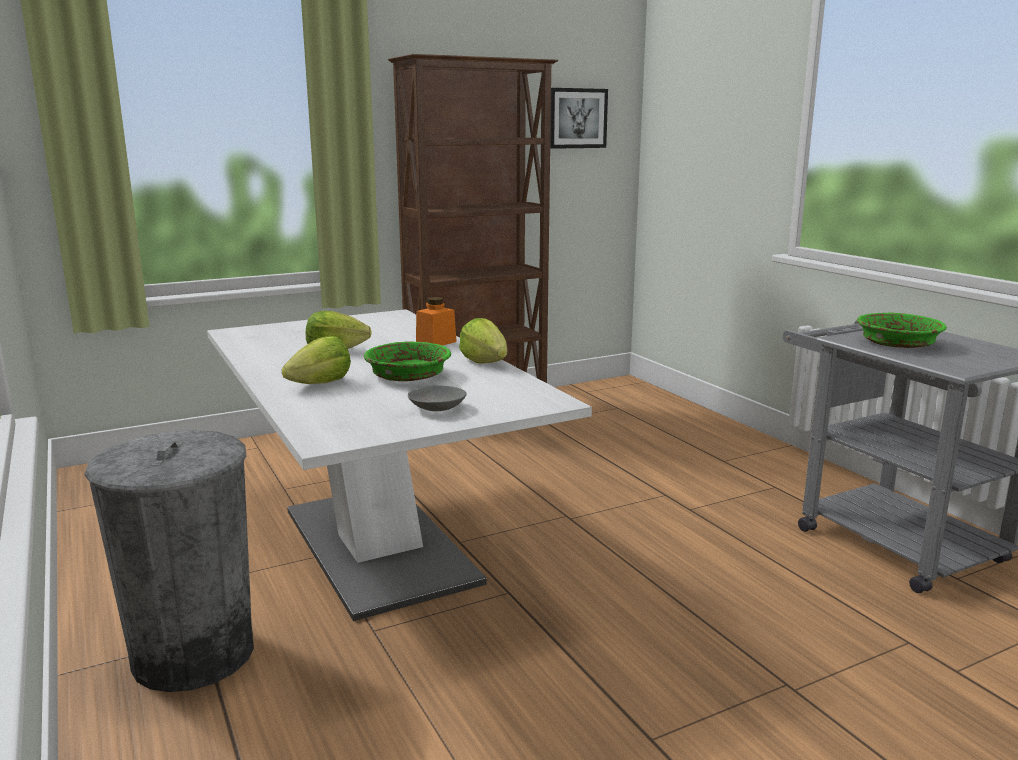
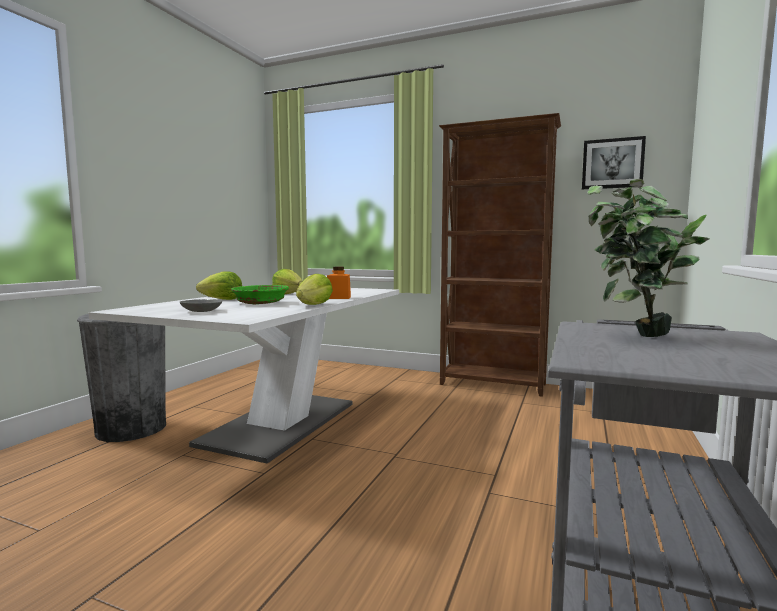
camera: 50 degrees right, 10 degrees down
green bowl [857,313,947,348] -> potted plant [587,179,709,337]

